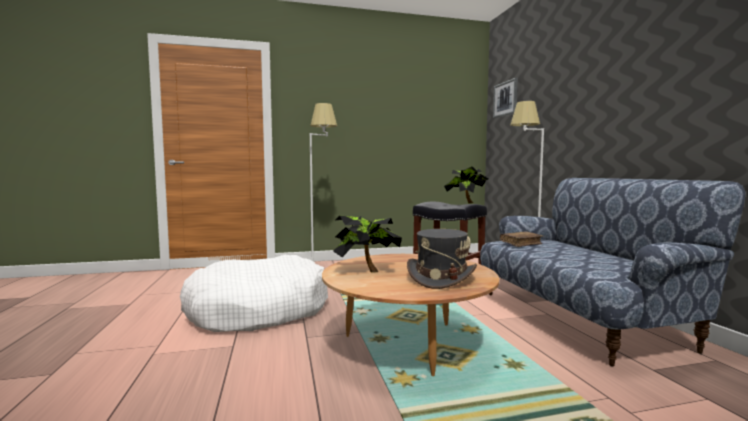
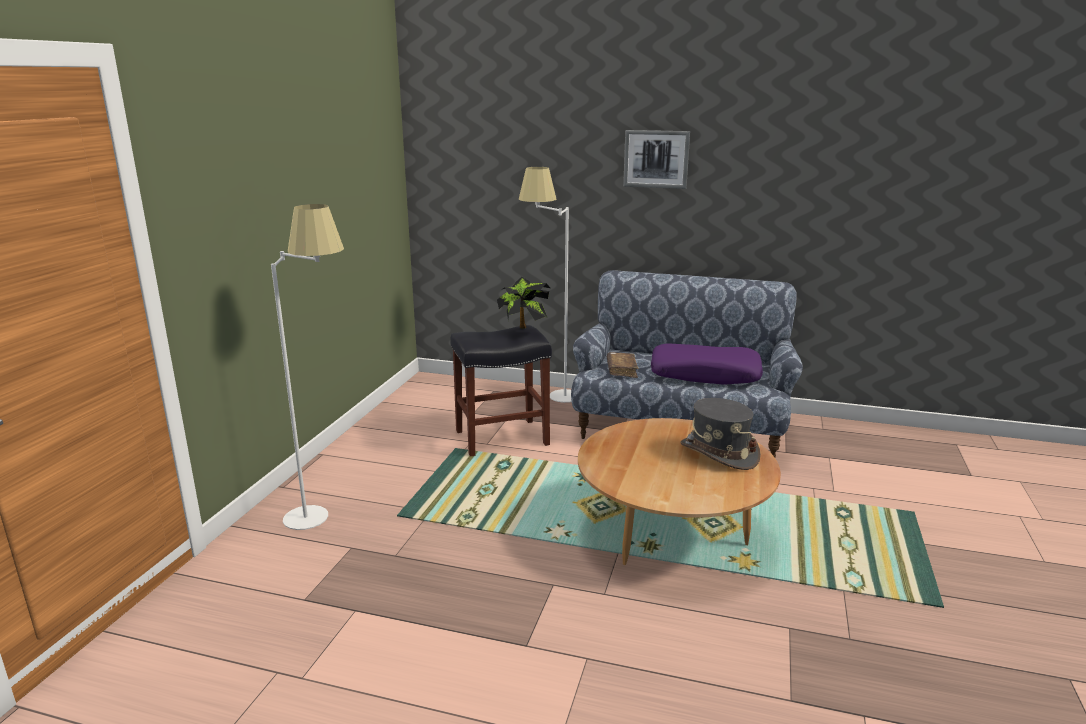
camera: 60 degrees left, 15 degrees up
white dog bed [180,255,328,332] -> none
potted plant [333,216,402,273] -> none
picture [493,78,518,118] -> picture moved to [623,130,690,189]
none -> purple pillow [651,343,763,385]

